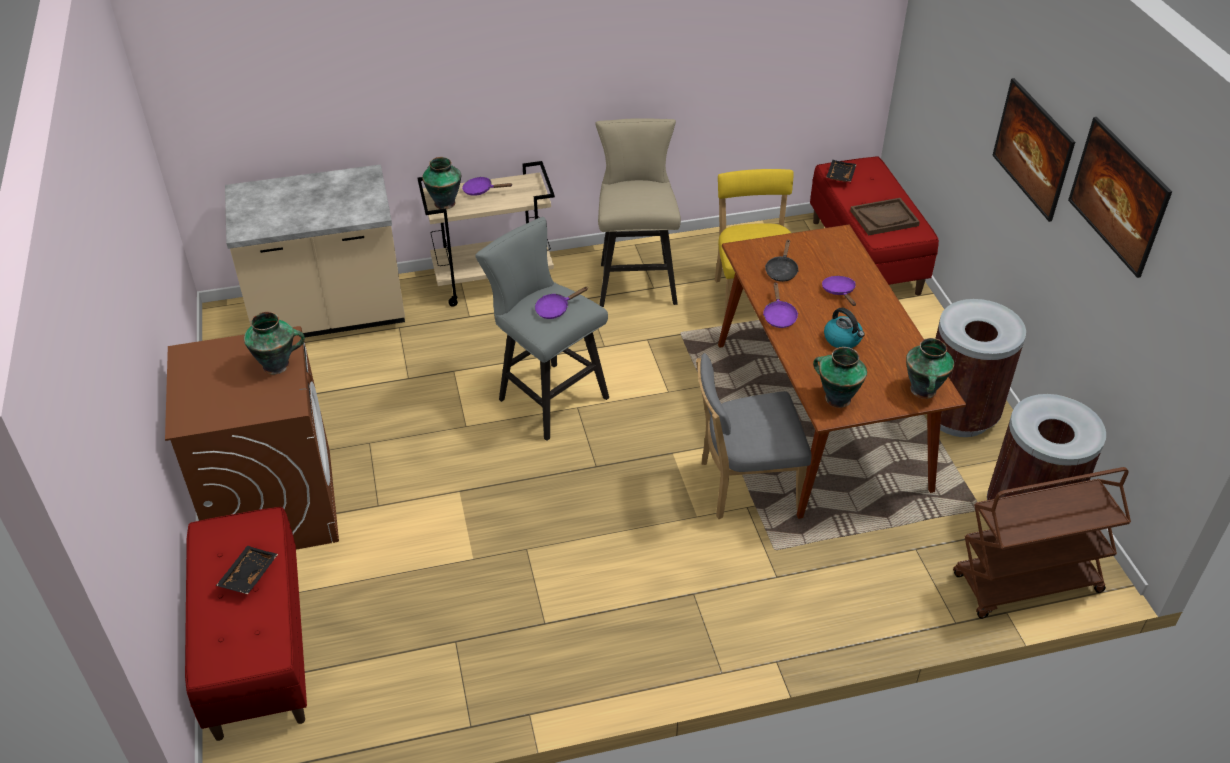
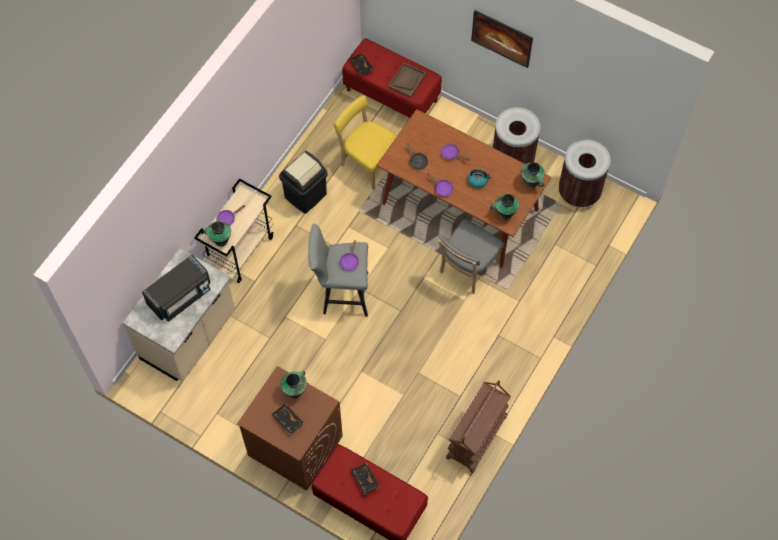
camera: 45 degrees left, 20 degrees up
beige stool [595,118,681,307] -> black trash can [279,151,328,214]
brown cart [953,467,1131,619] -> brown cart moved to [446,380,511,473]
picture [1068,117,1172,278] -> none
none -> black microwave [142,255,211,322]
none -> black tray [271,404,304,435]

